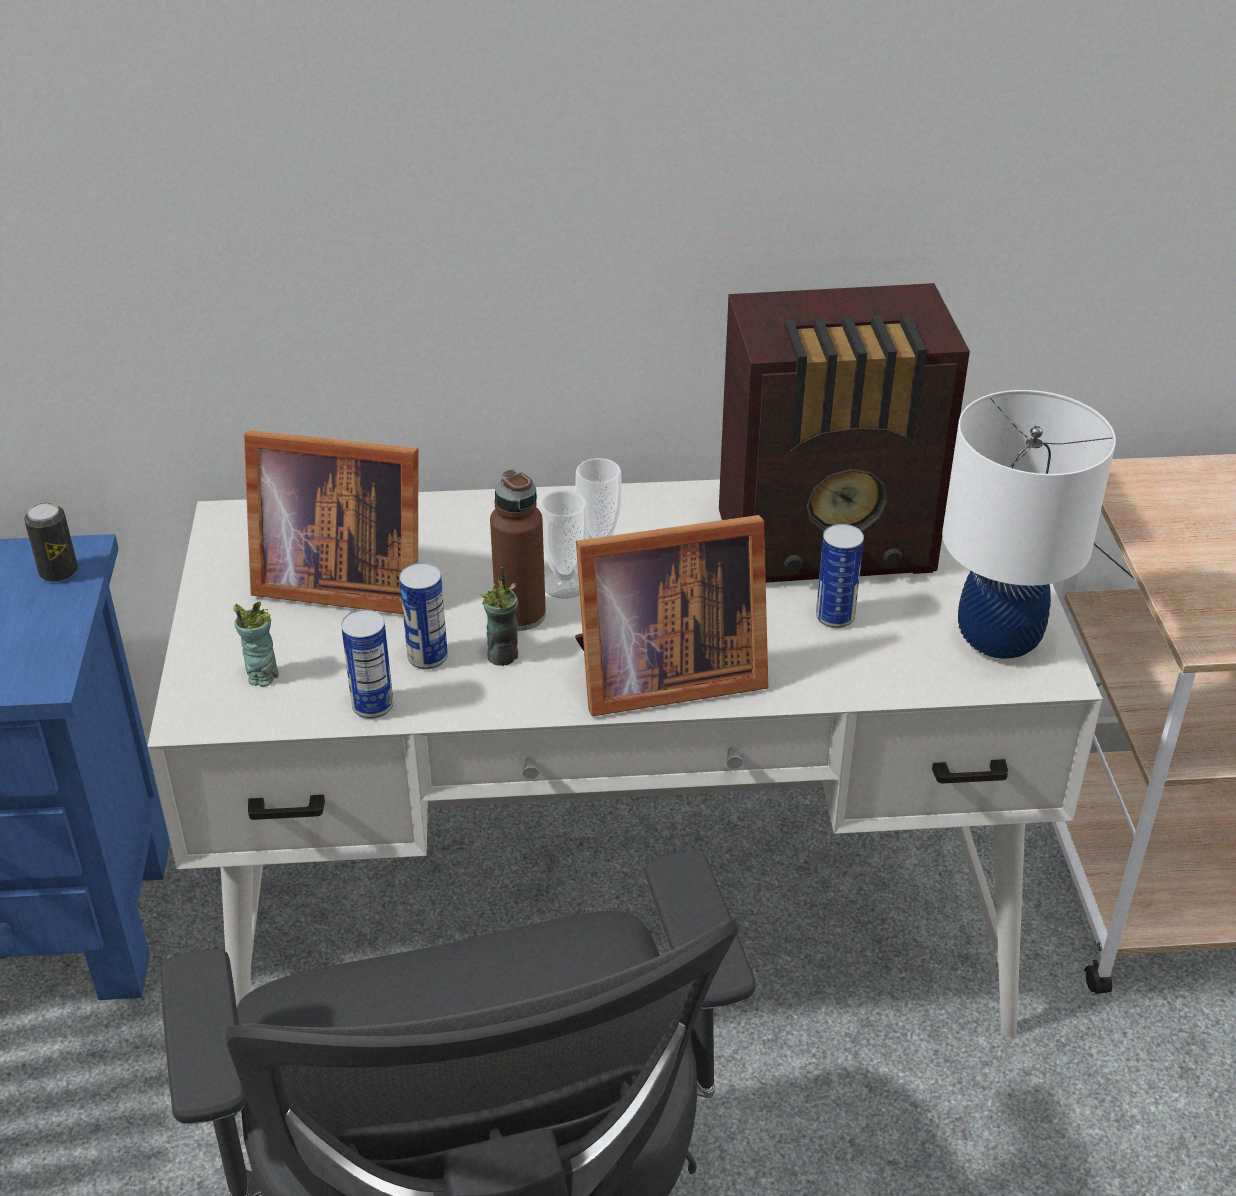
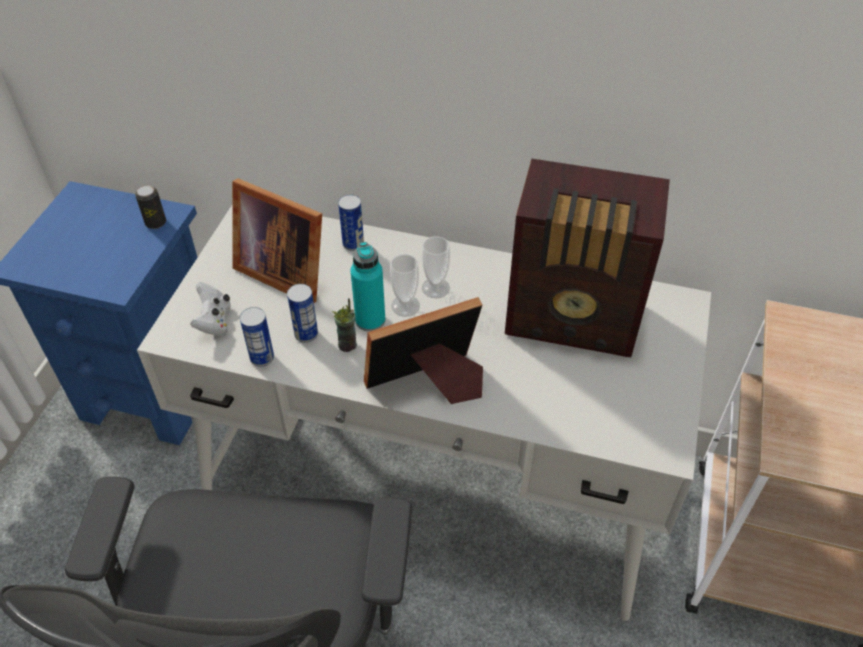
camera: 20 degrees right, 10 degrees up
cup [233,601,279,687] -> white game controller [190,282,230,336]
brown bottle [490,469,546,631] -> turquoise bottle [350,242,385,332]
picture frame [575,515,768,716] -> picture frame turned 150 degrees clockwise [364,297,483,404]
can [816,524,864,628] -> can moved to [338,195,364,251]
white table lamp [942,390,1116,659] -> none

